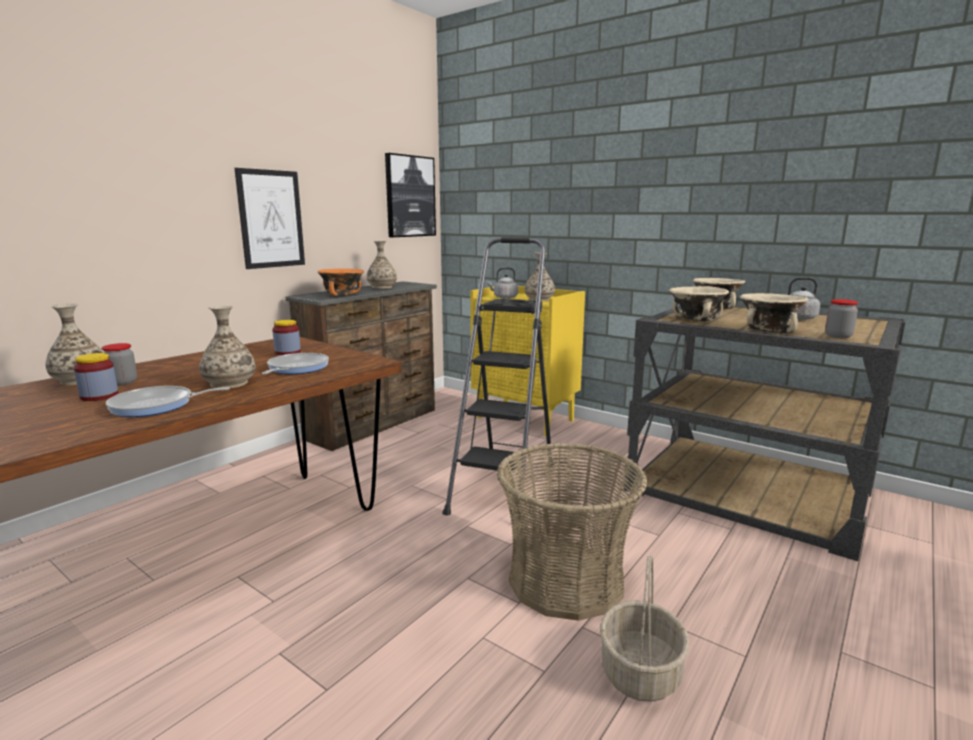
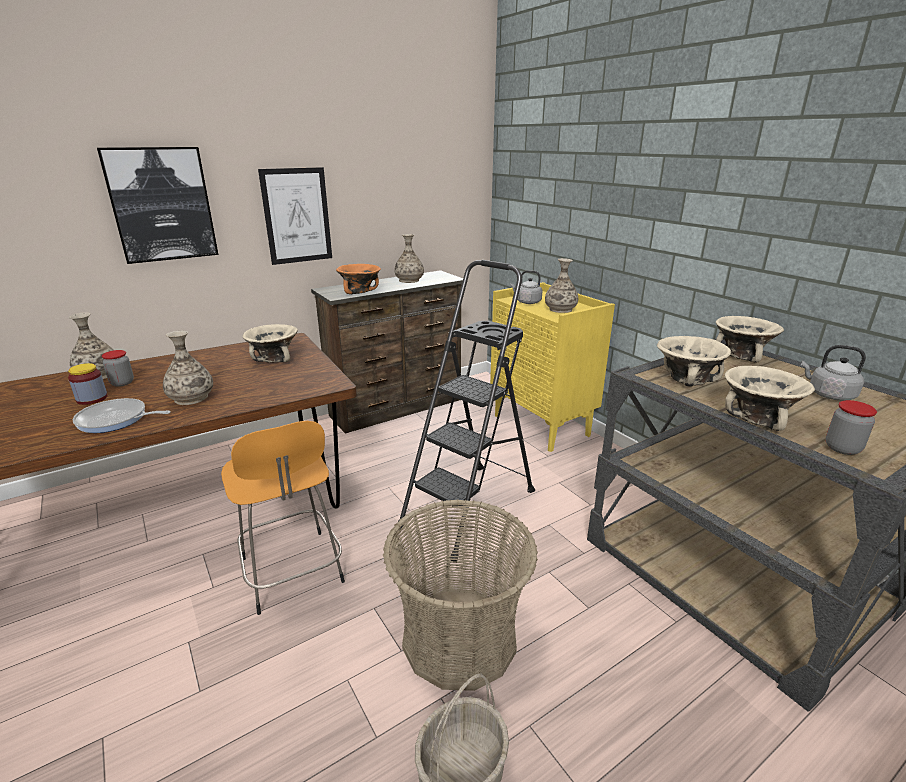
camera: 20 degrees right, 10 degrees up
frying pan [262,353,329,374] -> none
jar [272,320,301,355] -> beige bowl [243,324,298,363]
picture [385,153,436,237] -> picture moved to [97,147,218,264]
none -> orange stool [221,421,345,615]

